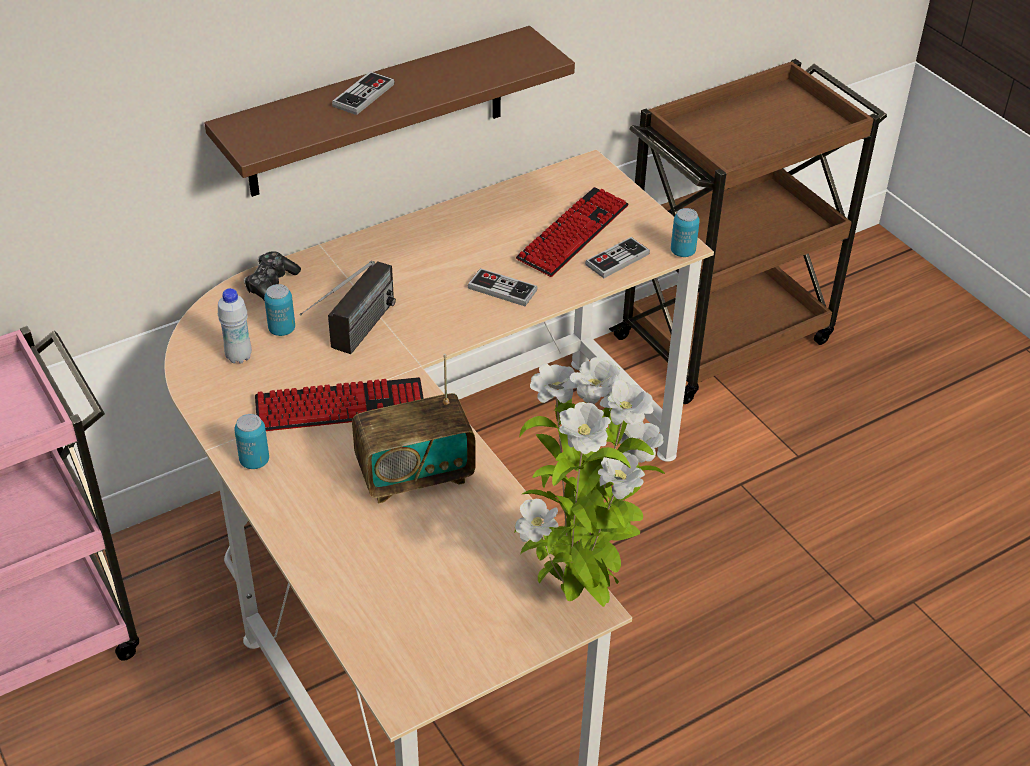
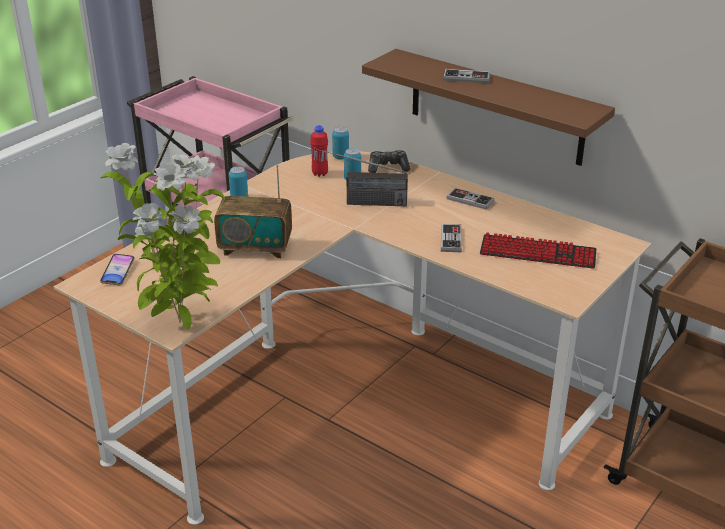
camera: 70 degrees right, 10 degrees down
white bottle [218,288,252,364] -> red bottle [310,125,328,177]
keyboard [255,377,424,431] -> none
radio [352,354,475,504] -> radio turned 45 degrees counterclockwise [214,165,292,258]
game controller [585,237,650,278] -> game controller moved to [446,188,494,210]
can [671,208,700,257] -> can moved to [332,127,349,159]
none -> phone [100,254,135,285]

